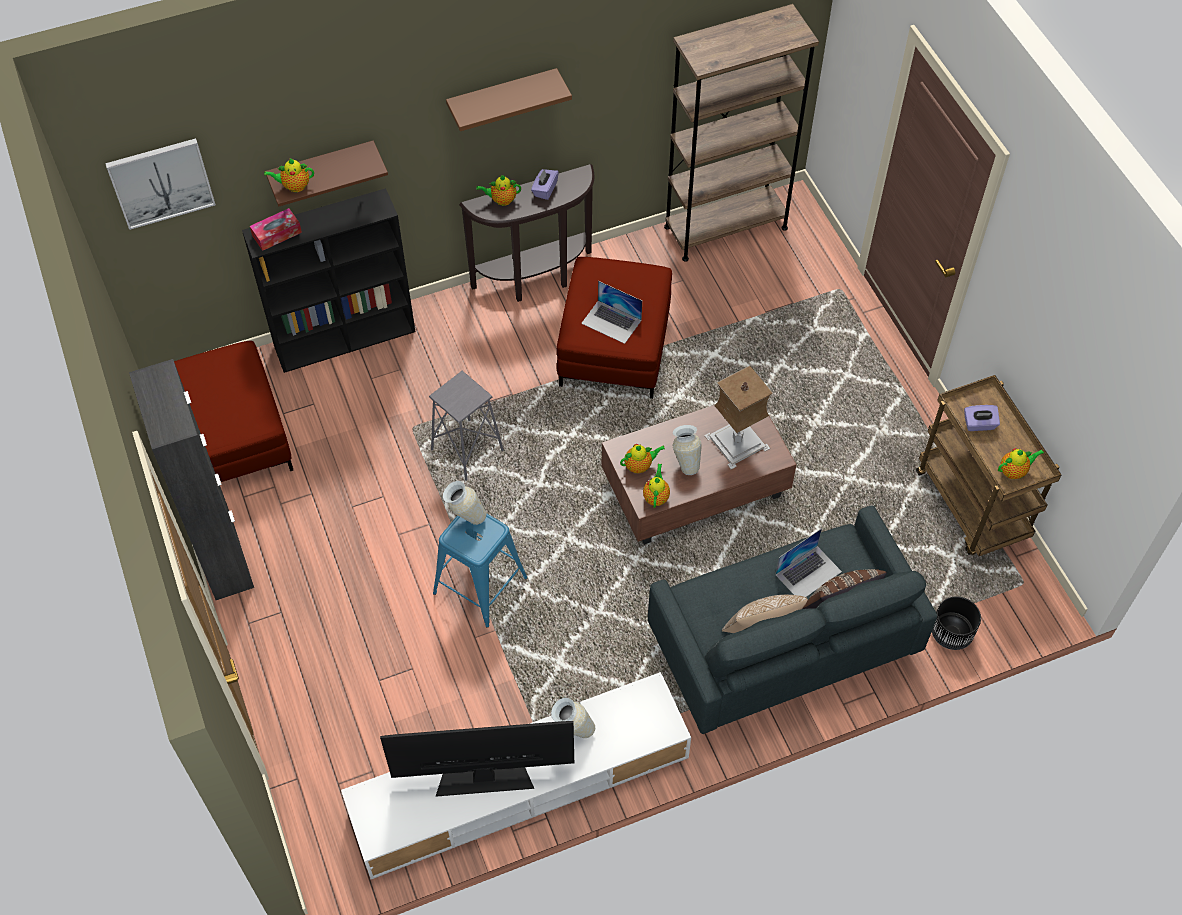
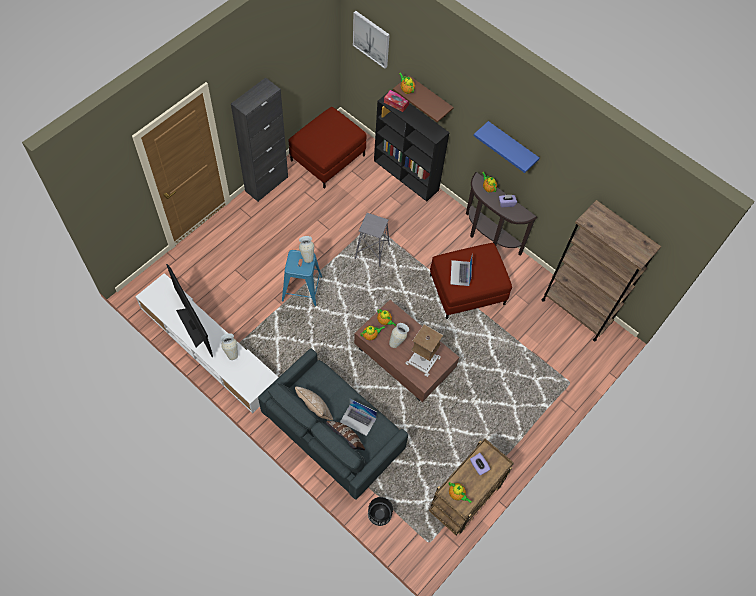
camera: 60 degrees right, 5 degrees up
brown shelf [446,68,572,131] -> blue shelf [474,121,540,173]

